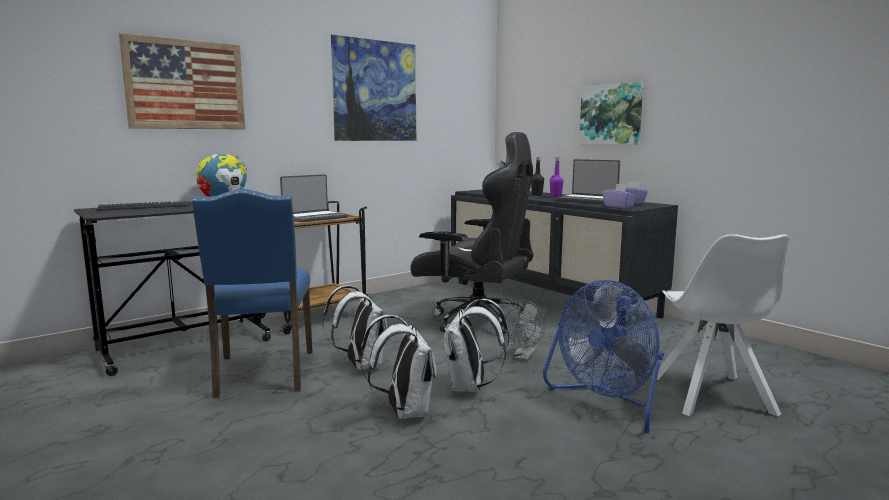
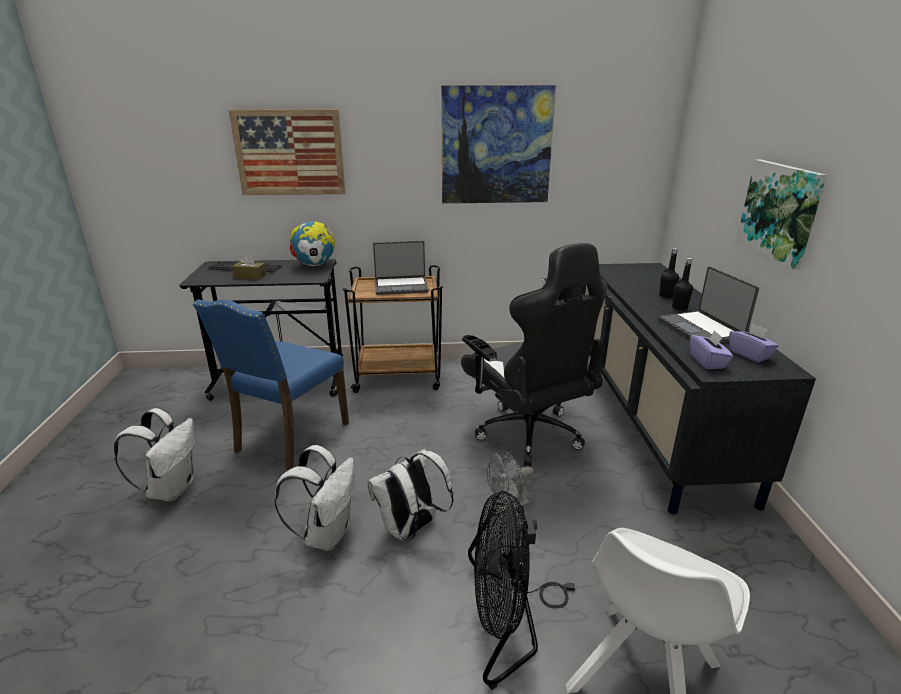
camera: 35 degrees right, 15 degrees up
white backpack [323,285,387,370] -> white backpack moved to [114,408,195,502]
blue fan [543,280,664,433] -> black fan [468,491,578,690]
purple bottle [550,158,564,198] -> black bottle [672,258,693,310]
none -> brown tissue box [232,253,267,279]

